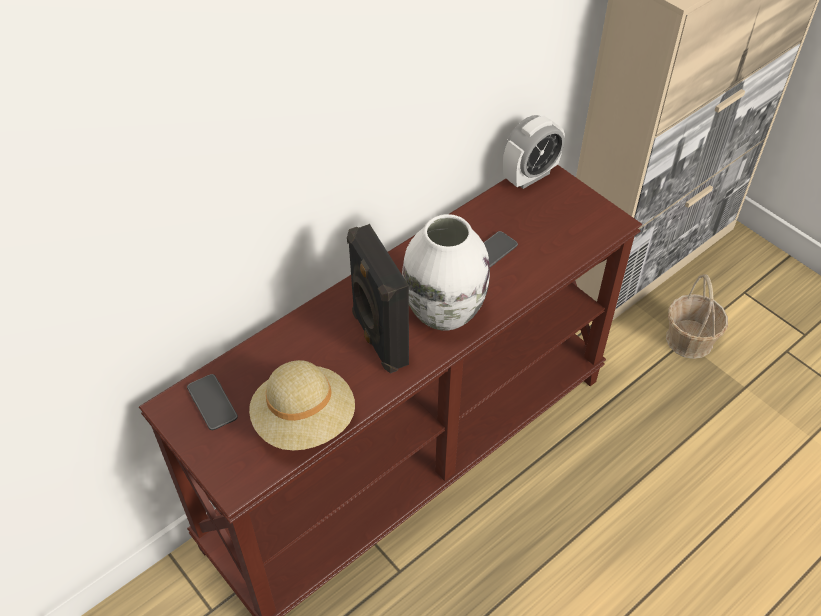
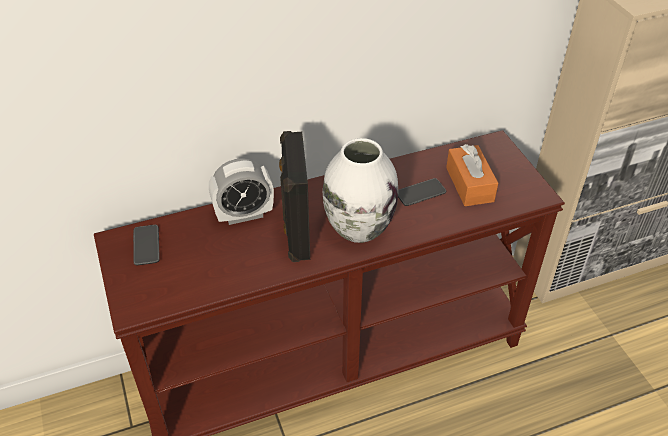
camera: 20 degrees right, 5 degrees down
beige hat [249,360,355,451] -> none
alarm clock [503,115,565,189] -> alarm clock moved to [209,158,274,225]
basket [666,274,728,359] -> none
none -> orange tissue box [446,144,498,206]

